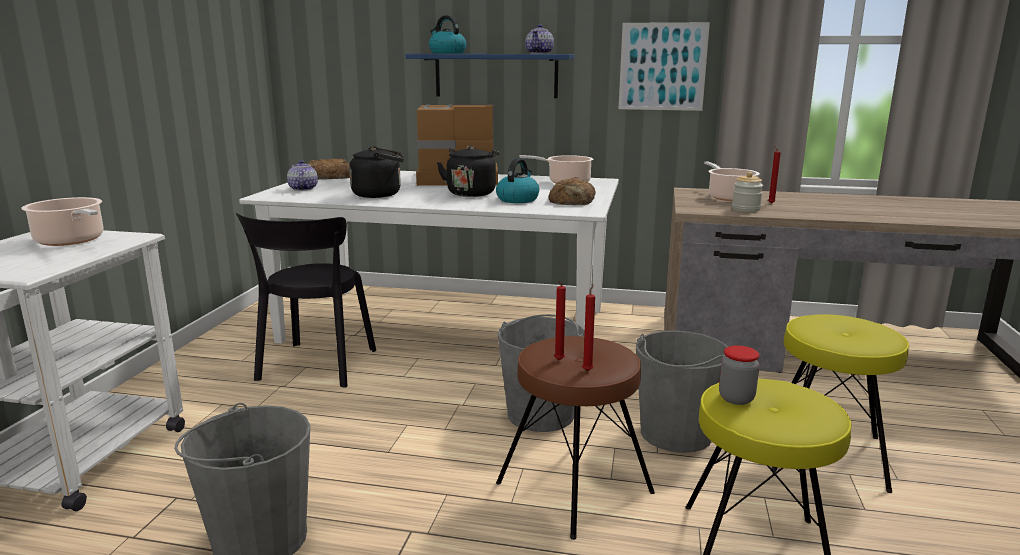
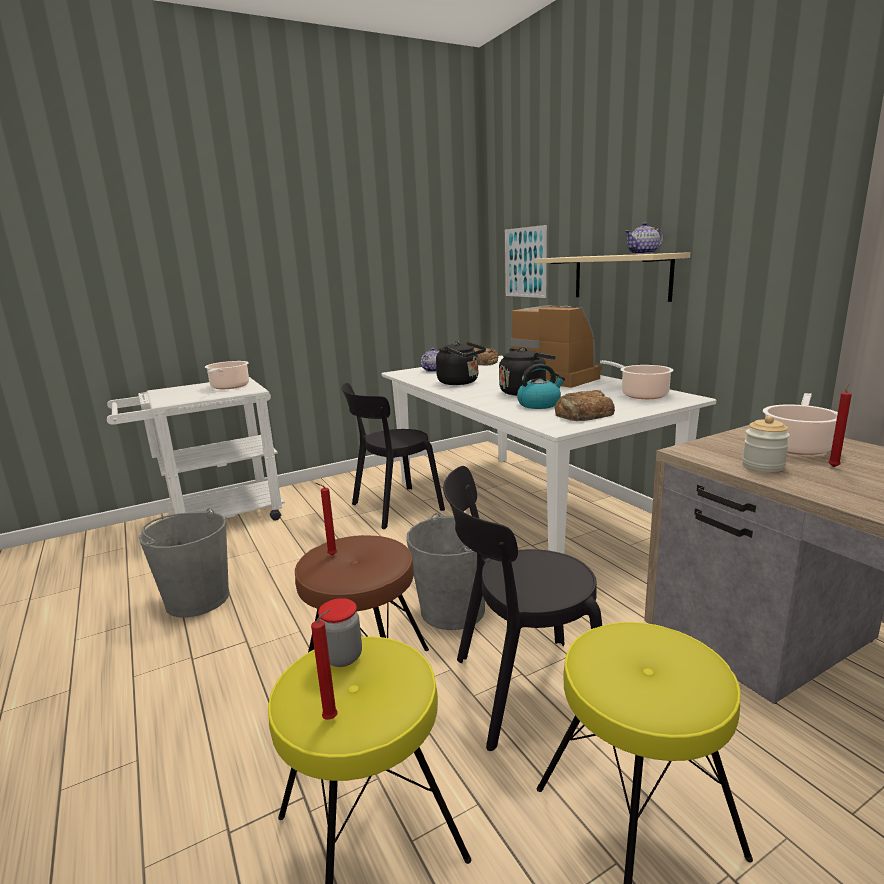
camera: 50 degrees right, 0 degrees up
blue shelf [406,54,575,98] -> beige shelf [535,252,690,302]
kettle [429,15,466,53] -> none
red candle [582,284,595,371] -> red candle moved to [311,609,338,720]
picture [619,22,710,111] -> picture moved to [505,225,547,298]
grey bucket [636,330,728,453] -> black chair [443,466,602,751]

